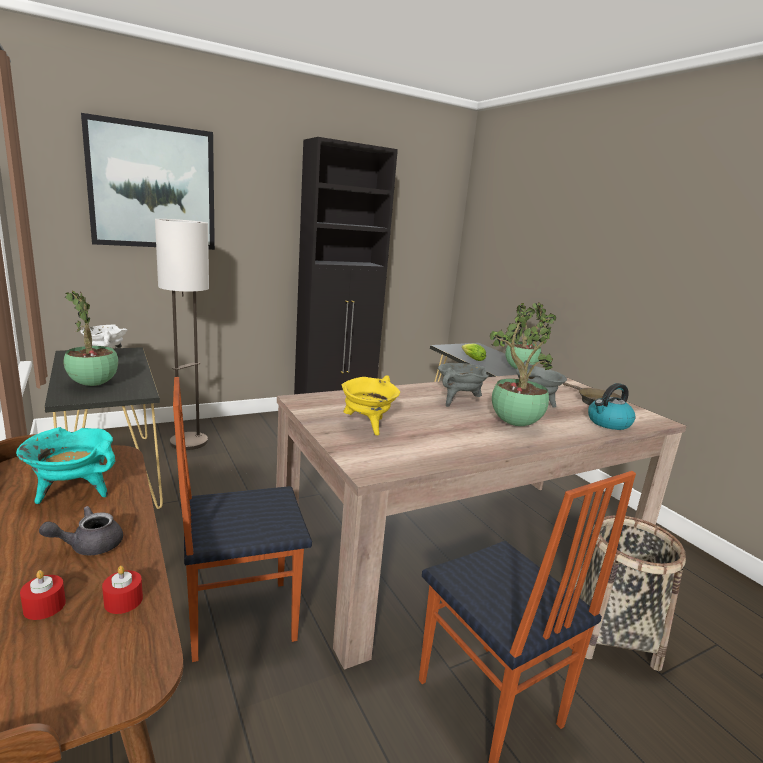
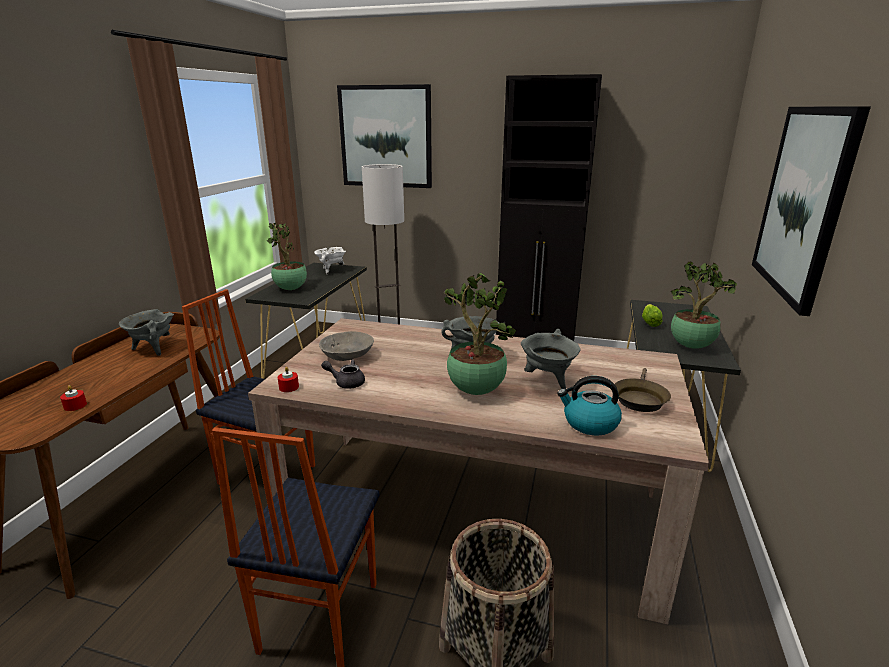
camera: 45 degrees right, 5 degrees up
turquoise cooking pot [16,427,115,504] -> grey cooking pot [119,309,174,356]
red candle [20,570,66,620] -> red candle moved to [278,367,299,392]
grey teapot [39,506,123,556] -> grey teapot moved to [321,359,365,389]
yellow cooking pot [341,375,400,436] -> grey bowl [319,331,374,361]
none -> picture [752,106,871,316]

